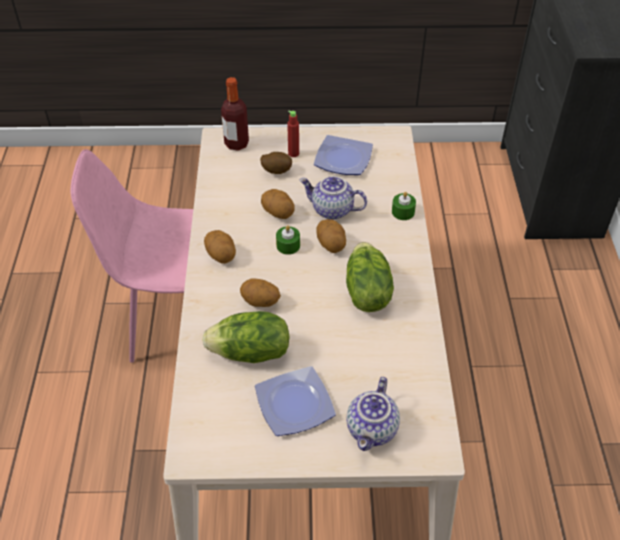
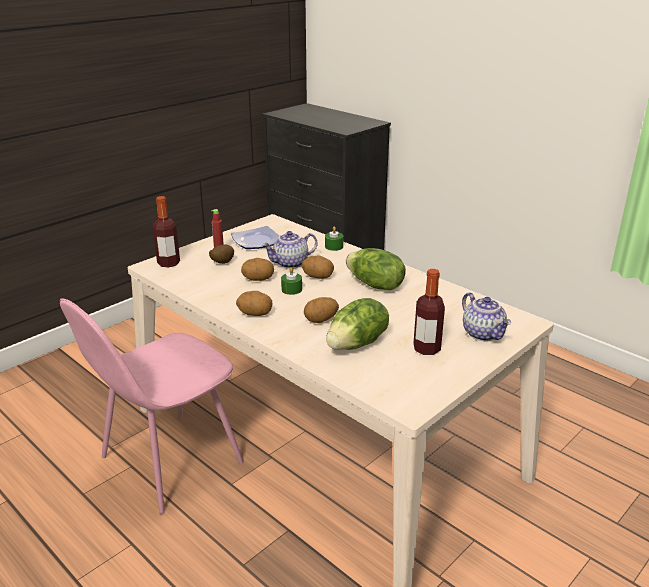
camera: 45 degrees left, 20 degrees down
plate [255,366,336,436] -> bottle [413,269,445,355]

